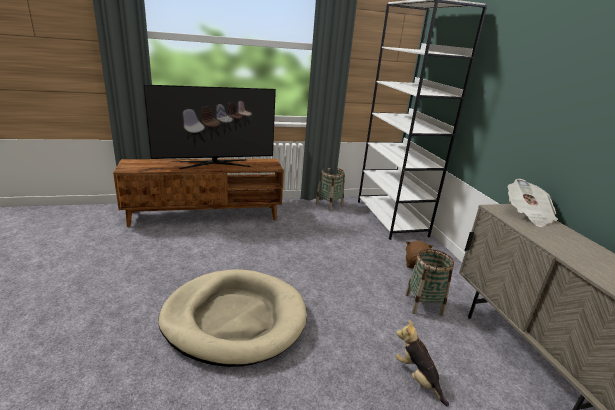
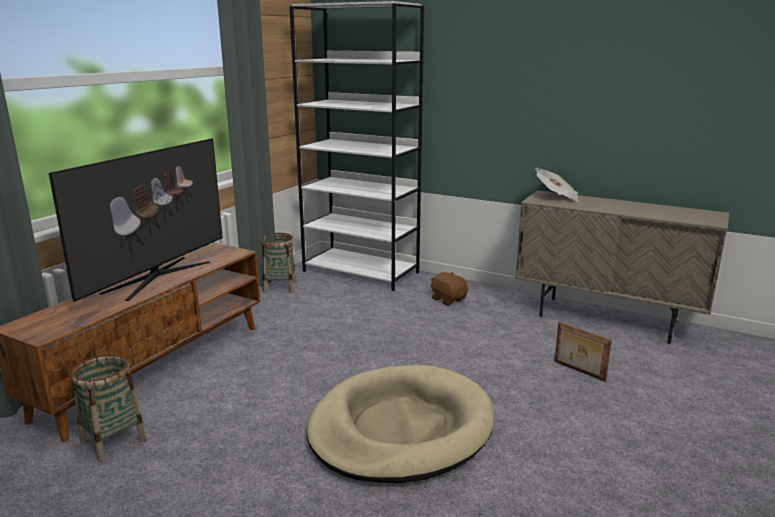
camera: 45 degrees left, 5 degrees down
plush toy [396,320,449,407] -> picture frame [554,322,612,382]
basket [405,249,454,316] -> basket moved to [71,354,147,462]

